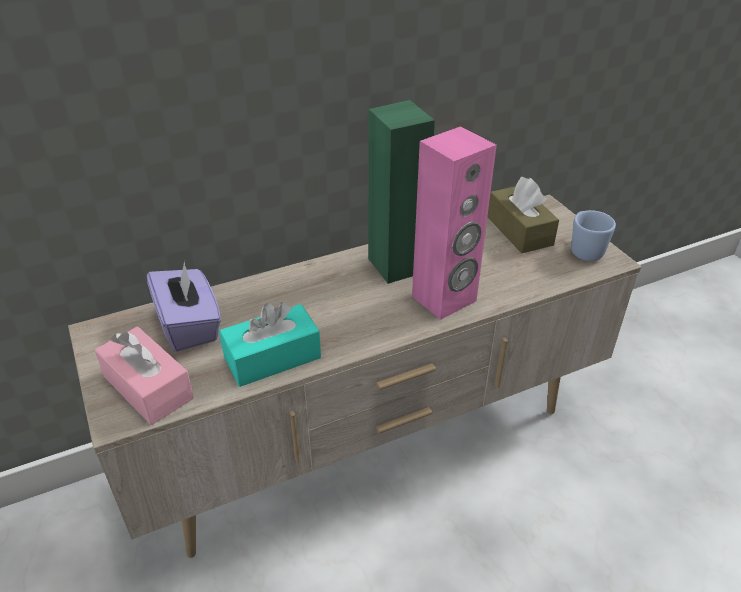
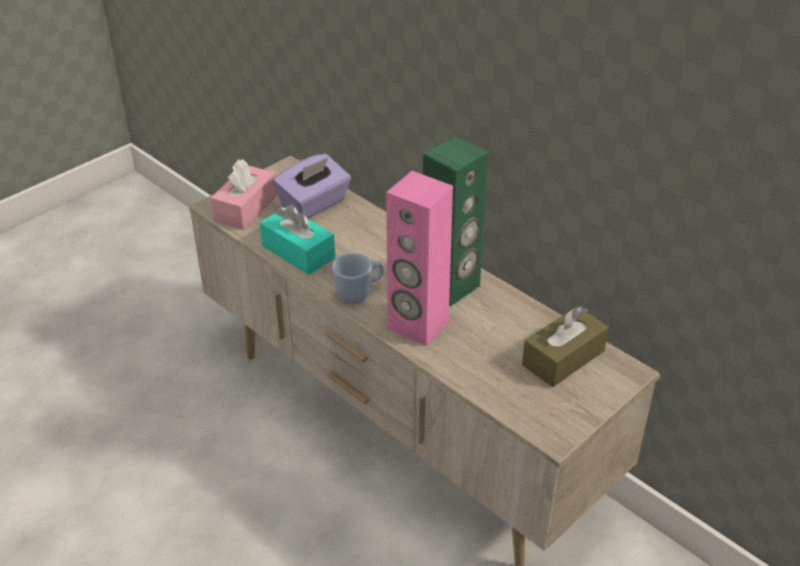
camera: 70 degrees right, 0 degrees up
blue mug [571,210,616,261] -> blue mug moved to [332,253,384,304]

